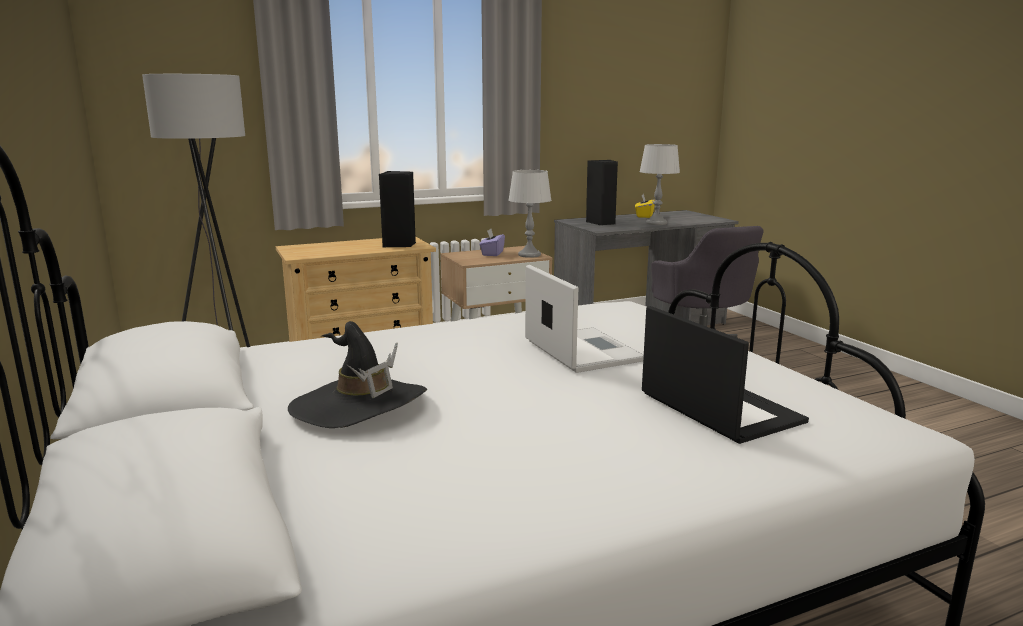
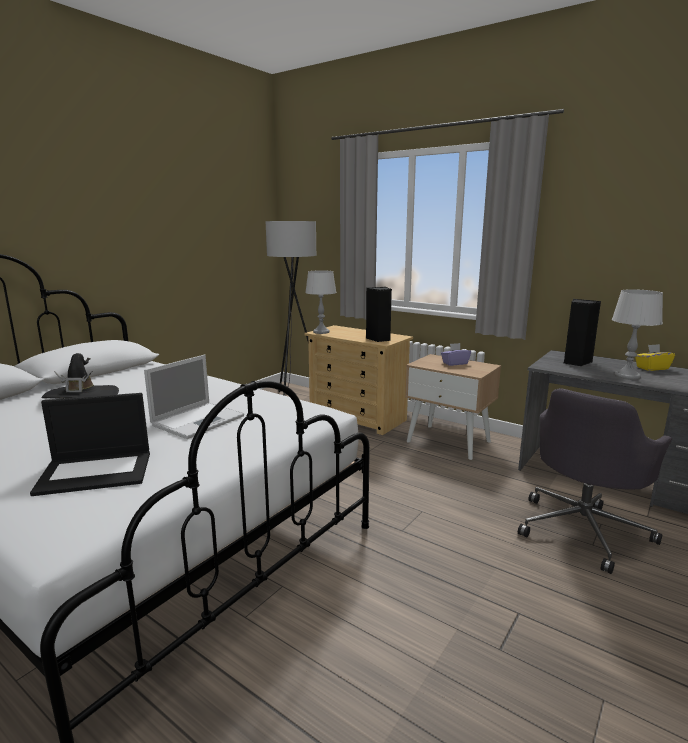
camera: 60 degrees right, 0 degrees up
grey table lamp [509,170,552,258] -> grey table lamp moved to [305,270,337,334]
laptop [642,306,809,444] -> laptop turned 45 degrees clockwise [30,393,150,496]

